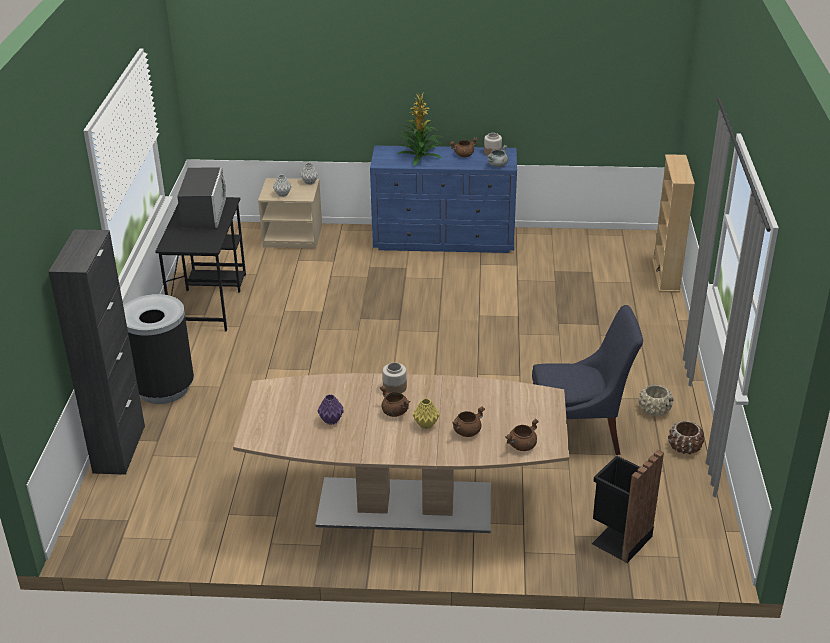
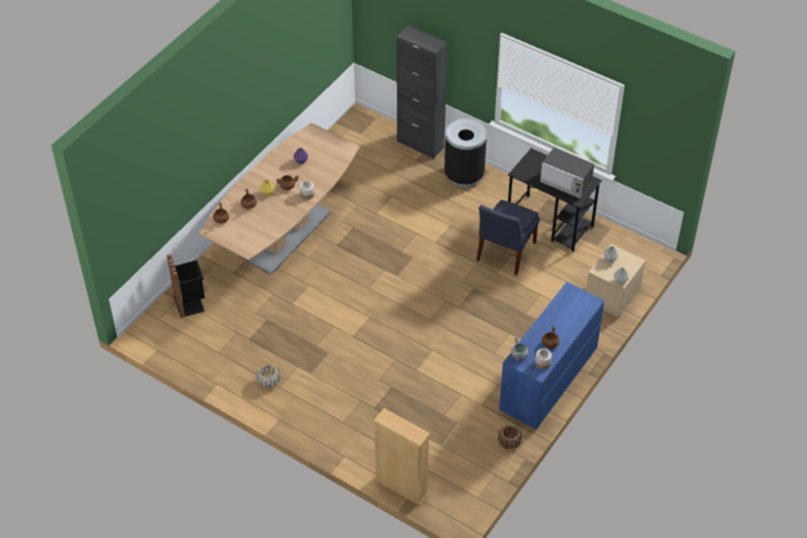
camera: 120 degrees right, 15 degrees up
potted plant [397,93,443,166] -> none
blue chair [532,305,643,455] -> blue chair moved to [476,200,540,276]
brown planter [668,421,704,454] -> brown planter moved to [498,425,522,449]

